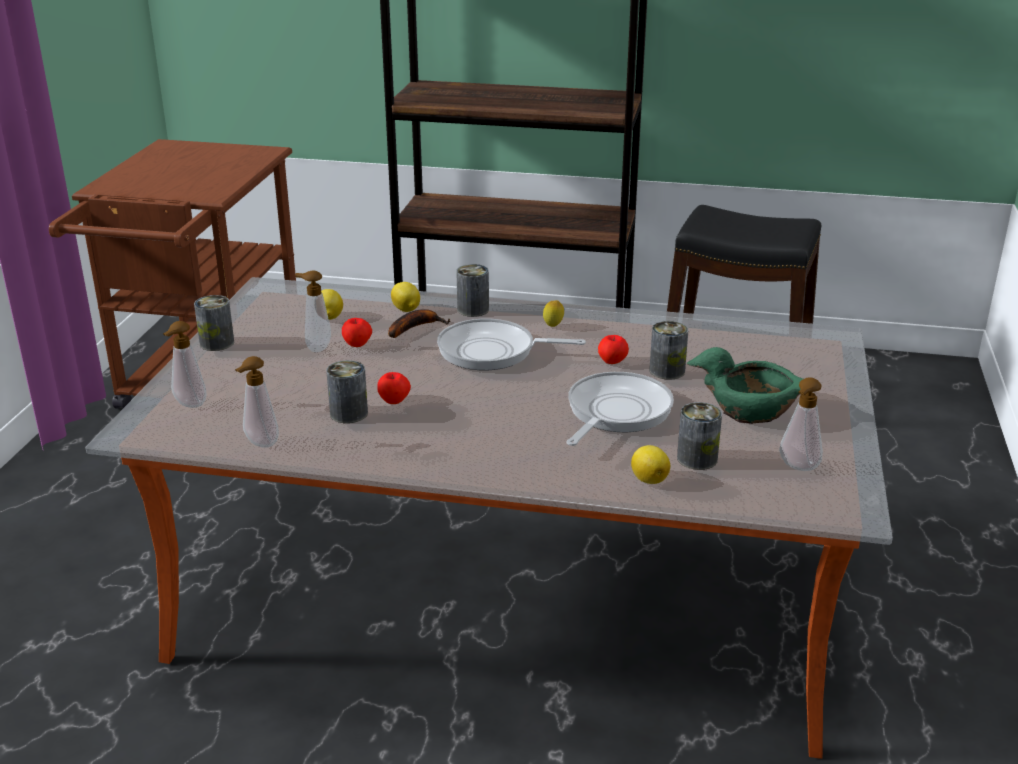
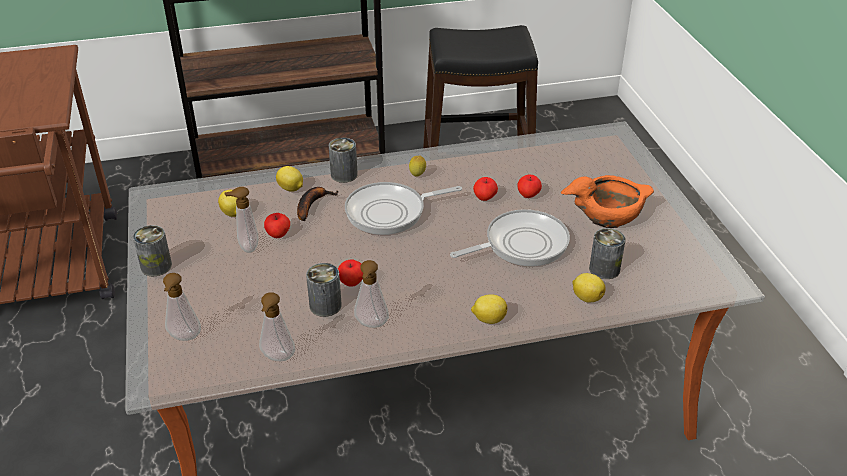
camera: 25 degrees left, 10 degrees up
frying pan [566,372,674,446] -> frying pan turned 60 degrees clockwise [450,209,570,266]
can [649,321,688,380] -> apple [518,174,542,198]
green bowl [687,347,803,424] -> orange bowl [561,175,654,228]
soap dispenser [779,377,823,471] -> soap dispenser moved to [354,260,389,328]
none -> lemon [471,294,507,324]

